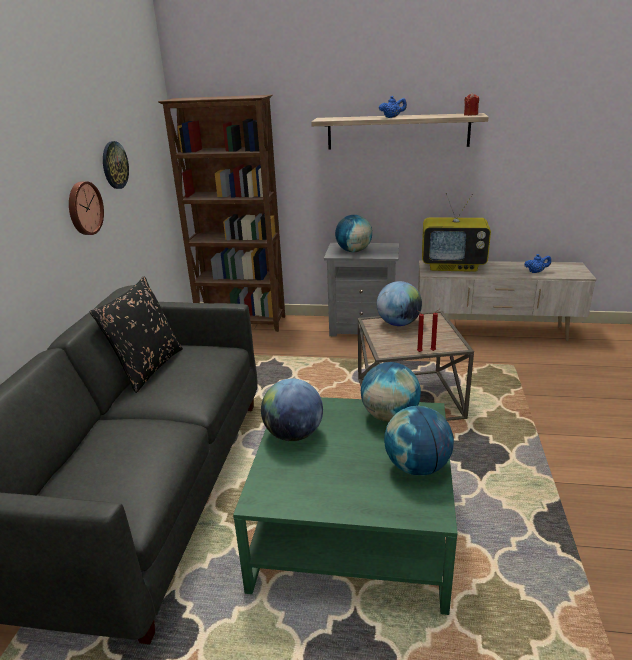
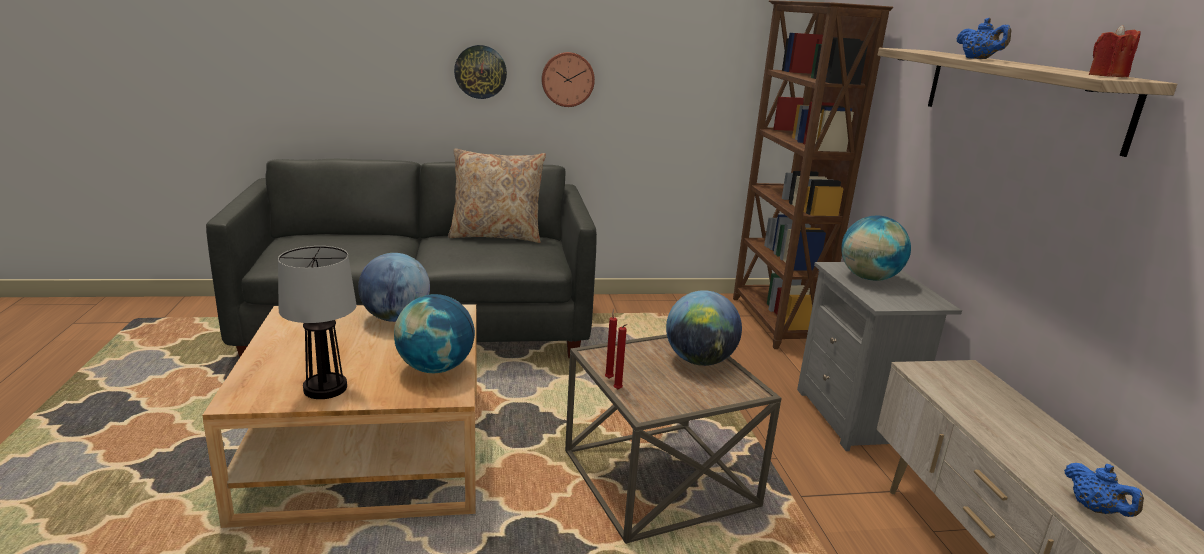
camera: 70 degrees right, 5 degrees down
black pillow [90,276,183,393] -> beige pillow [448,148,546,243]
wall clock [103,141,129,189] -> wall clock moved to [454,45,507,99]
green coffee table [233,397,458,615] -> beige coffee table [202,304,477,528]
globe [384,406,454,476] -> table lamp [278,246,357,399]
television [422,193,491,272] -> none

